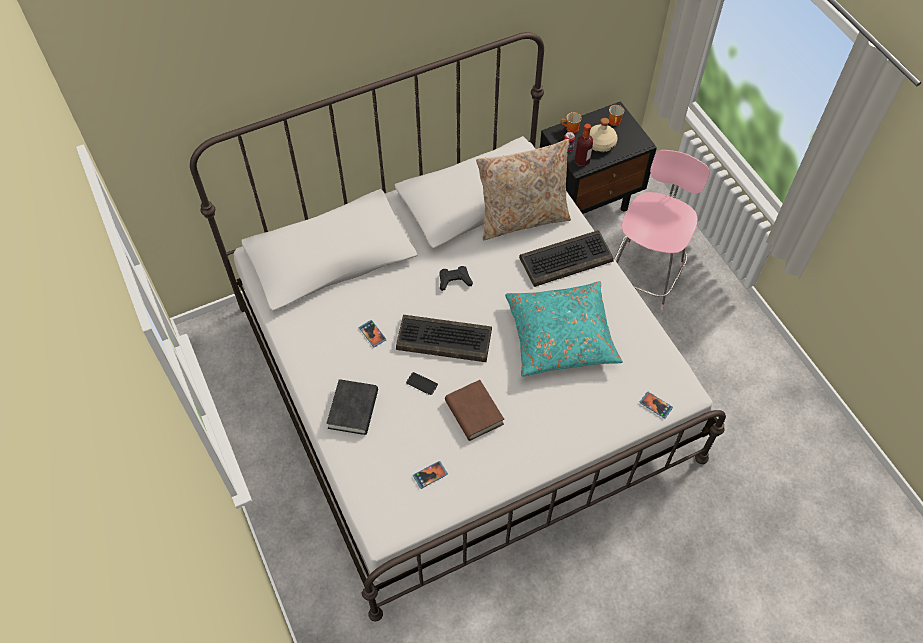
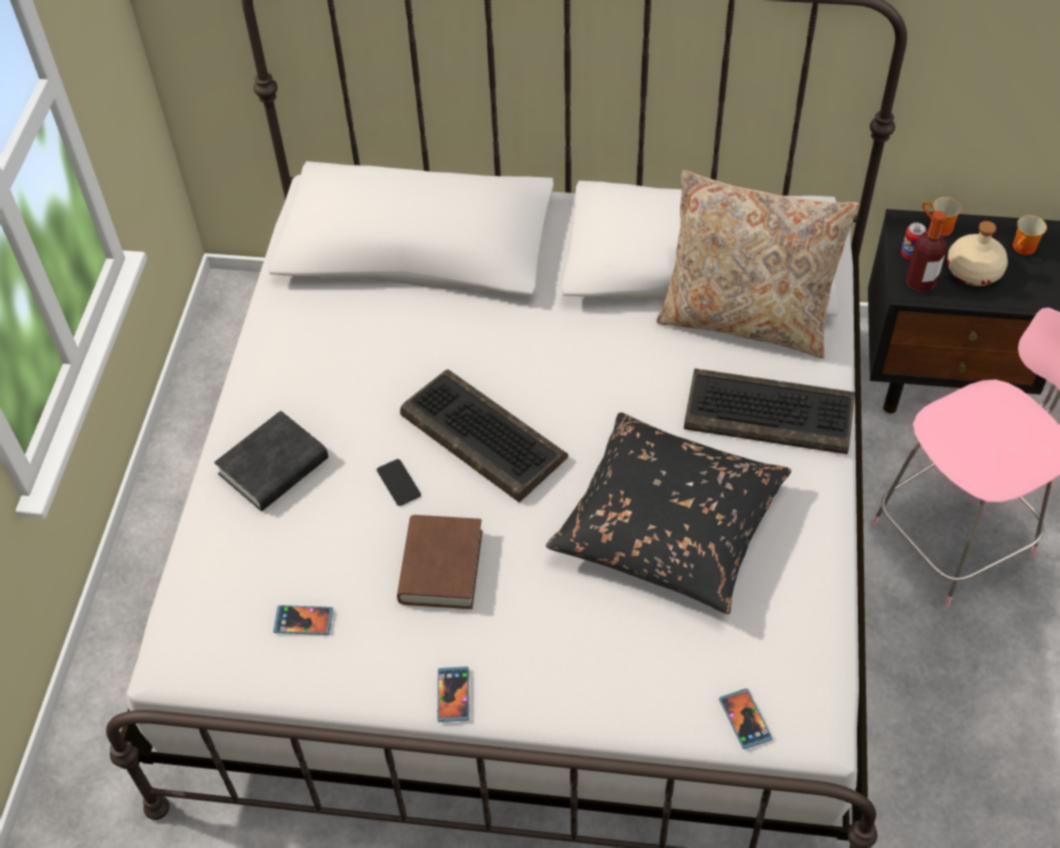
camera: 35 degrees right, 5 degrees down
phone [359,320,386,347] -> phone moved to [437,666,469,722]
black game controller [440,266,473,291] -> none
turquoise pillow [505,281,623,376] -> black pillow [546,412,791,614]

